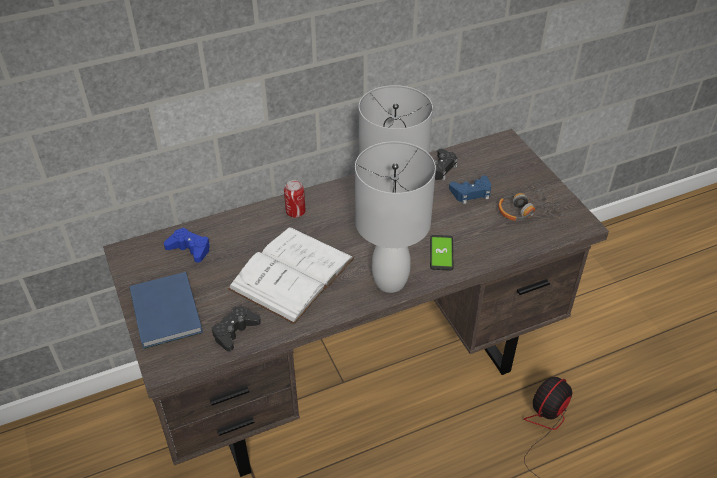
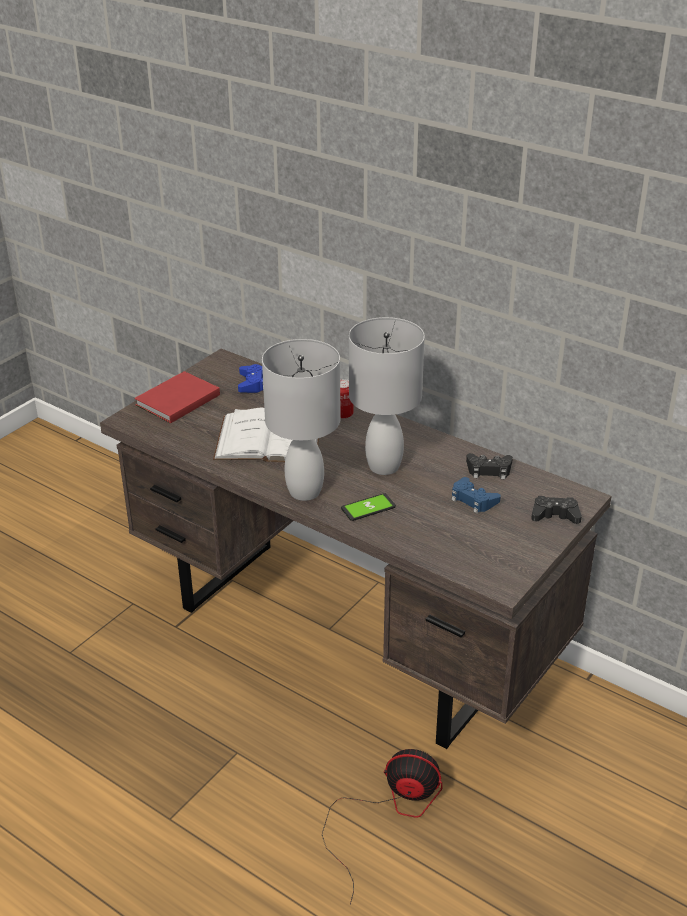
camera: 60 degrees right, 10 degrees down
blue book [129,272,203,349] -> red book [134,371,220,423]
black game controller [212,306,261,352] -> black game controller moved to [531,496,582,524]
headphones [498,186,563,221] -> none

